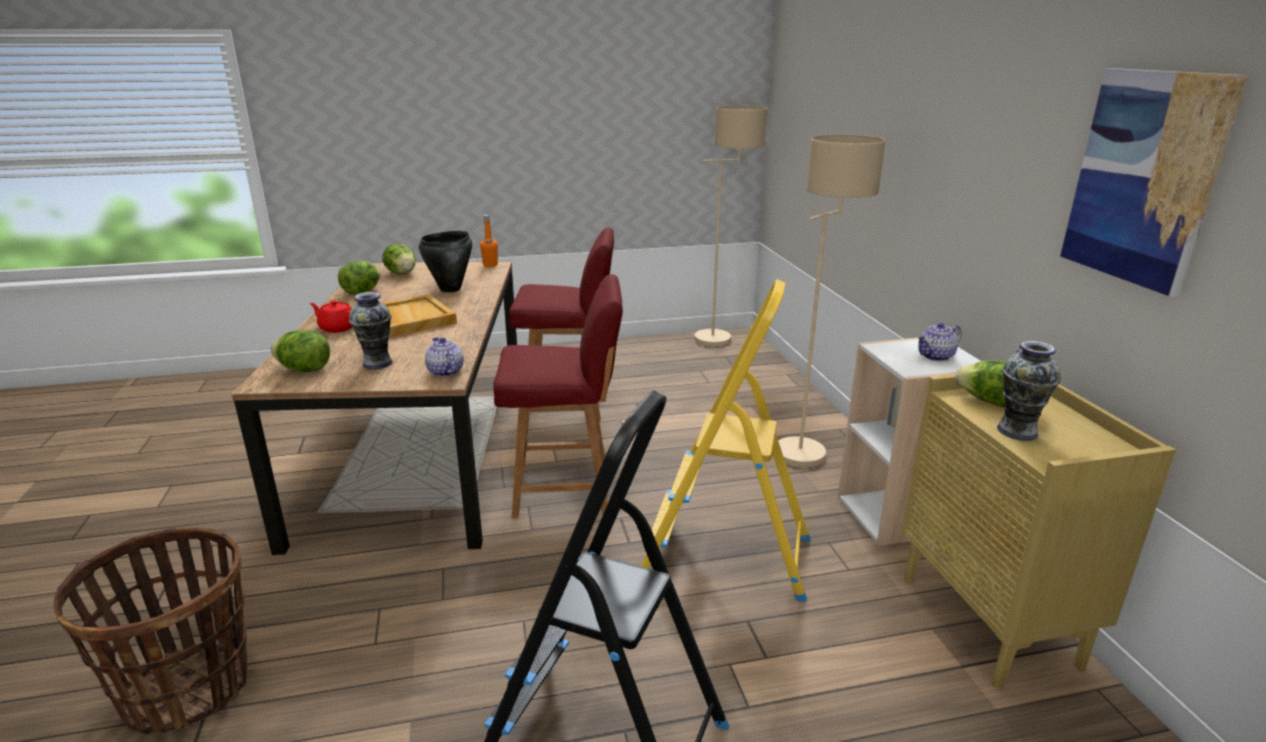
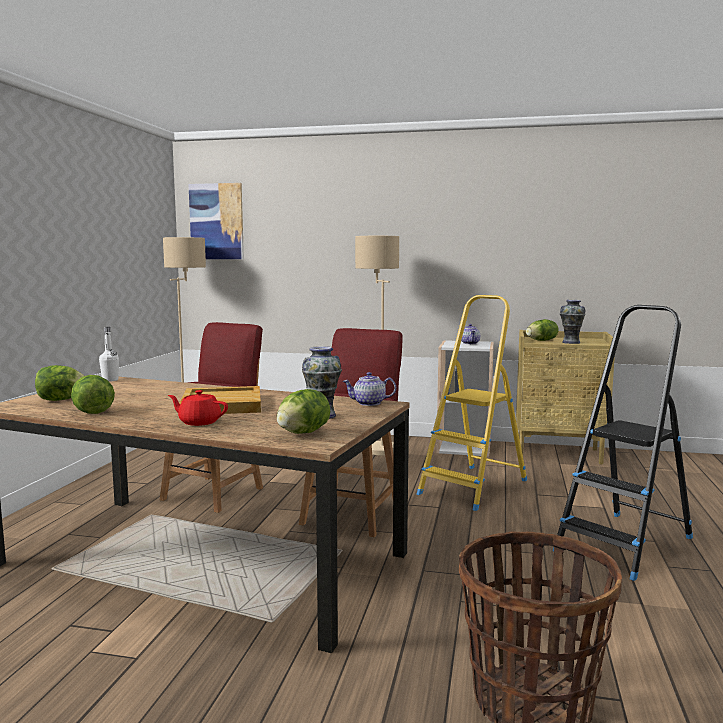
camera: 65 degrees left, 15 degrees down
red teapot [310,300,352,333] -> red teapot turned 60 degrees clockwise [168,390,228,426]
black cooking pot [419,231,472,292] -> none
orange bottle [480,215,498,267] -> white bottle [99,327,119,382]
picture [1060,68,1248,297] -> picture moved to [188,183,244,259]

